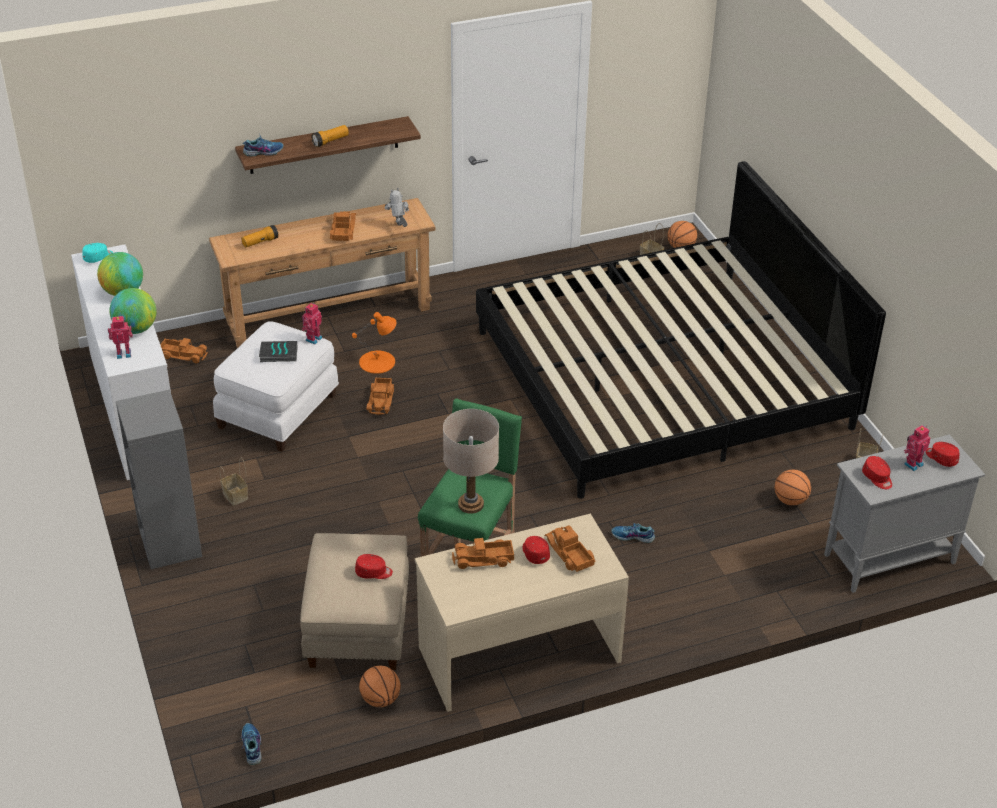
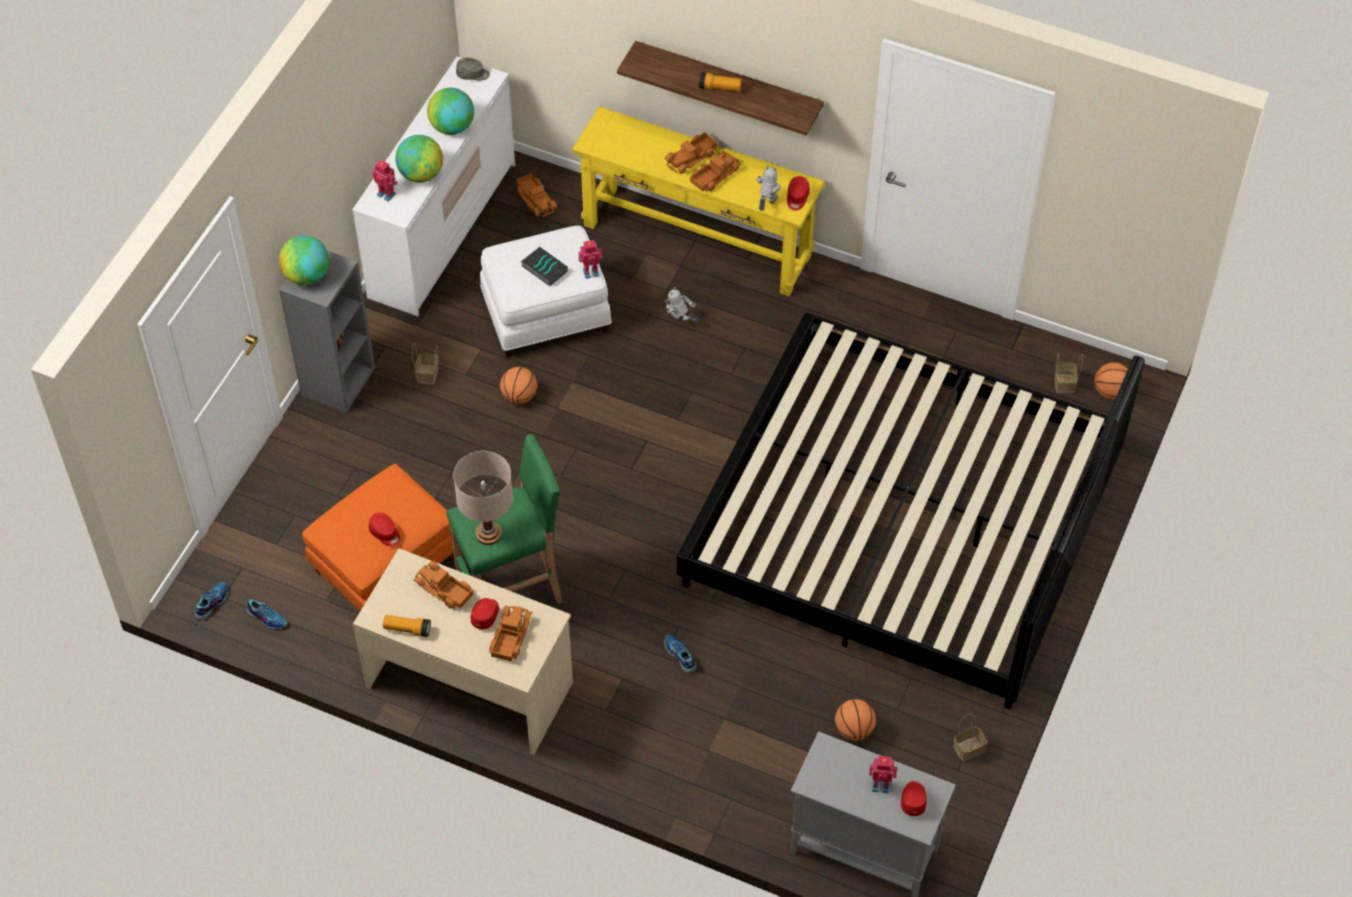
camera: 45 degrees right, 15 degrees up
turquoise cap [82,243,113,263] -> grey cap [456,58,490,81]
brown console table [209,198,436,348] -> yellow console table [572,106,825,296]
flashlight [241,225,279,247] -> flashlight moved to [383,615,431,637]
shoe [243,133,283,157] -> shoe moved to [246,599,287,630]
beige ottoman [300,533,409,670] -> orange ottoman [302,464,454,611]
orange table lamp [352,312,397,374] -> toy robot [665,287,699,323]
basketball [359,666,401,707] -> basketball moved to [500,367,538,404]
toy truck [367,378,395,415] -> toy truck moved to [665,132,717,174]
red cap [862,456,892,489] -> red cap moved to [787,176,810,211]
none -> globe [279,235,329,285]

